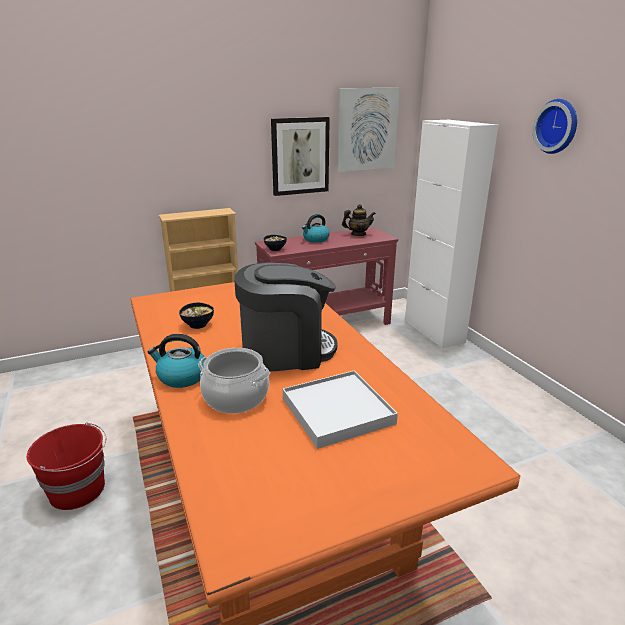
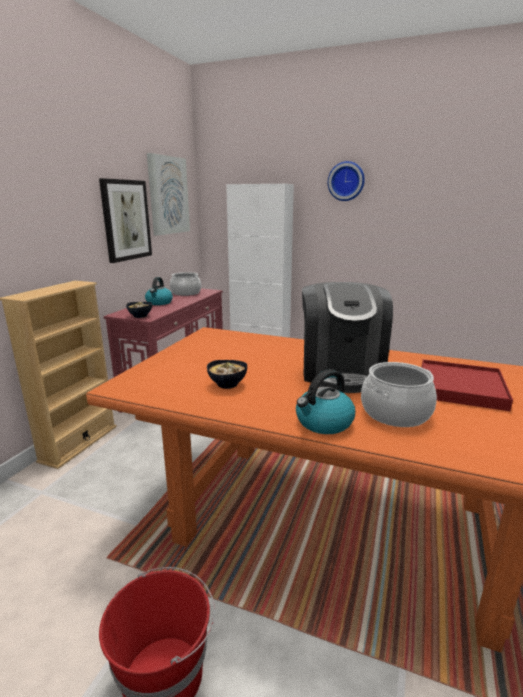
camera: 45 degrees left, 5 degrees down
coffee machine [234,262,338,371] -> coffee machine turned 150 degrees clockwise [302,282,393,393]
white tray [283,370,398,449] -> red tray [422,359,513,411]
teapot [342,204,376,236] -> cooking pot [170,272,201,296]

